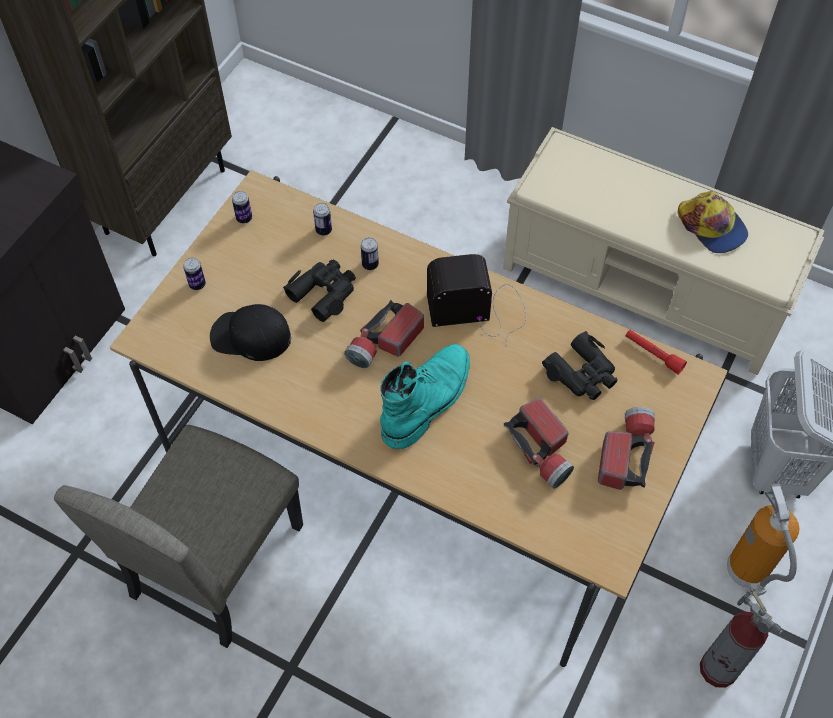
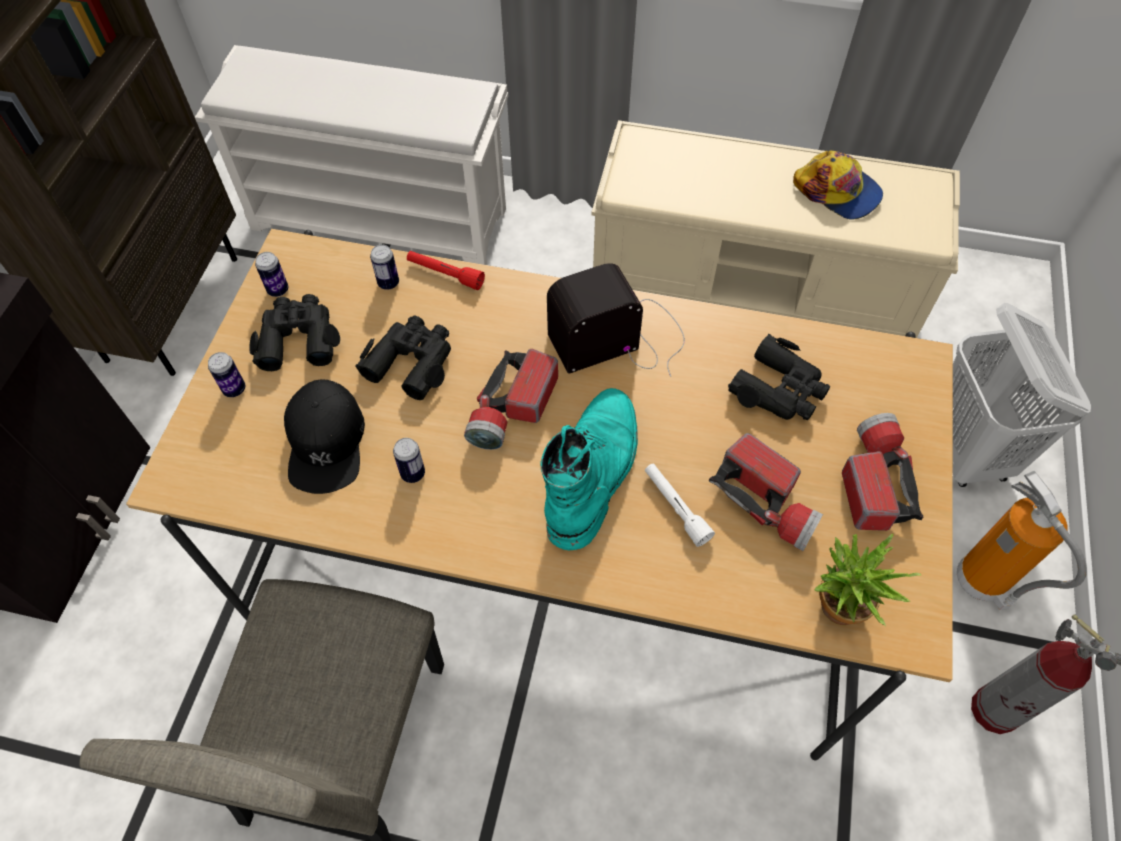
camera: 15 degrees left, 0 degrees up
black cap [210,304,291,361] -> black cap turned 90 degrees counterclockwise [284,380,365,494]
can [361,238,379,270] -> can moved to [393,438,425,483]
red flashlight [626,330,687,375] -> red flashlight moved to [407,251,485,290]
none -> white shoe rack [195,45,508,265]
none -> black binoculars [249,294,340,371]
none -> white flashlight [645,464,715,547]
none -> potted plant [814,534,921,626]

